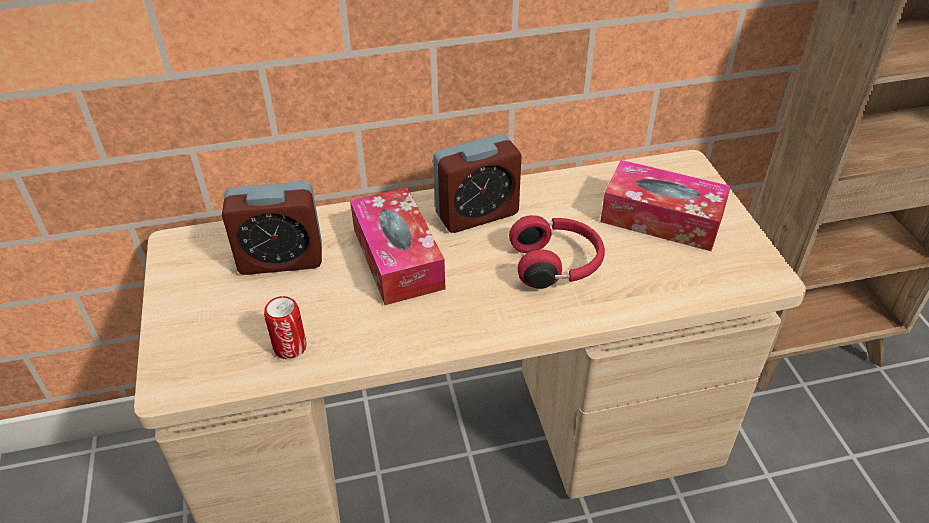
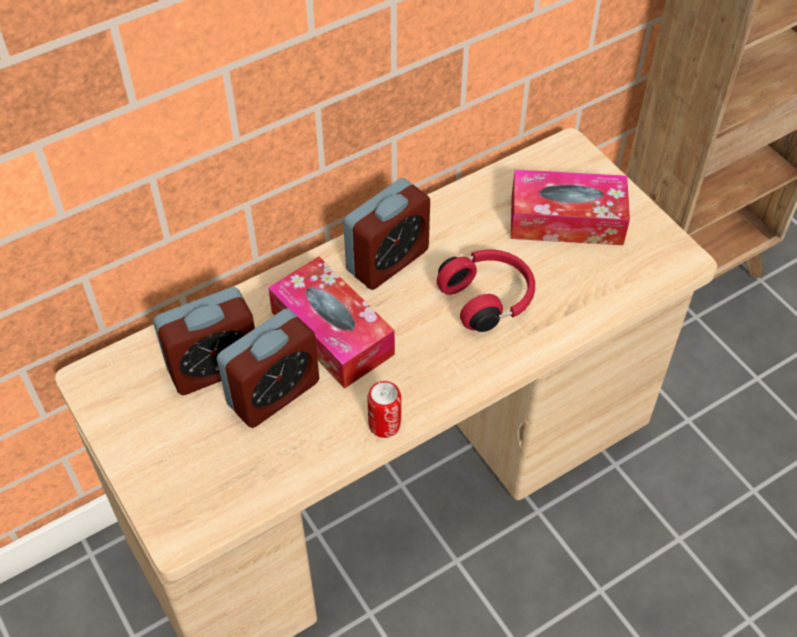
camera: 20 degrees left, 10 degrees up
can [264,296,306,359] -> can moved to [367,381,401,438]
none -> alarm clock [216,308,319,428]

